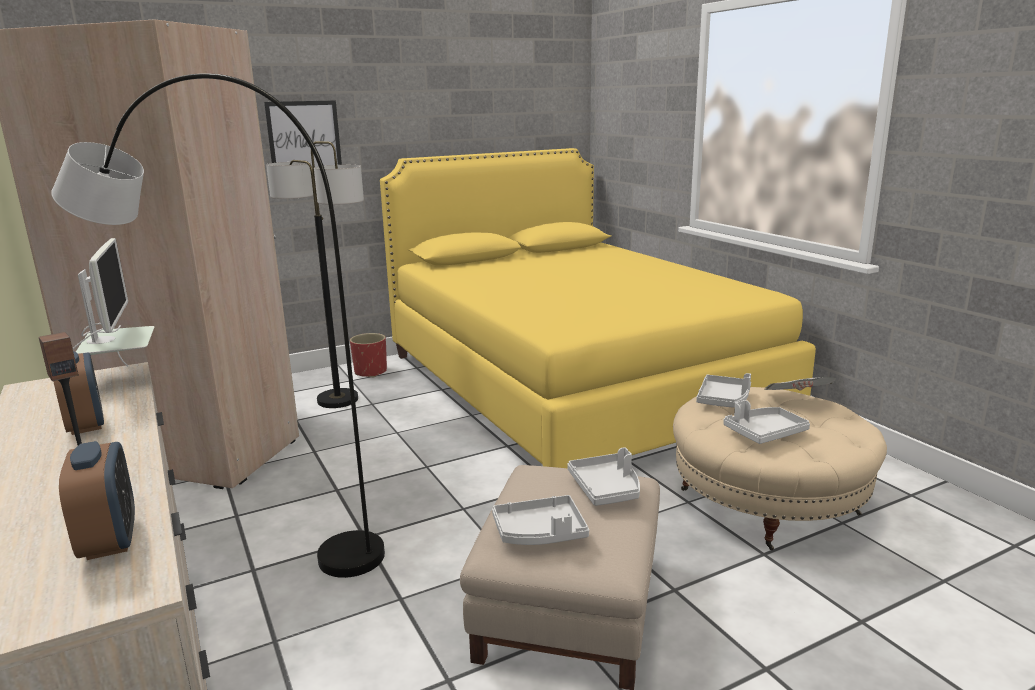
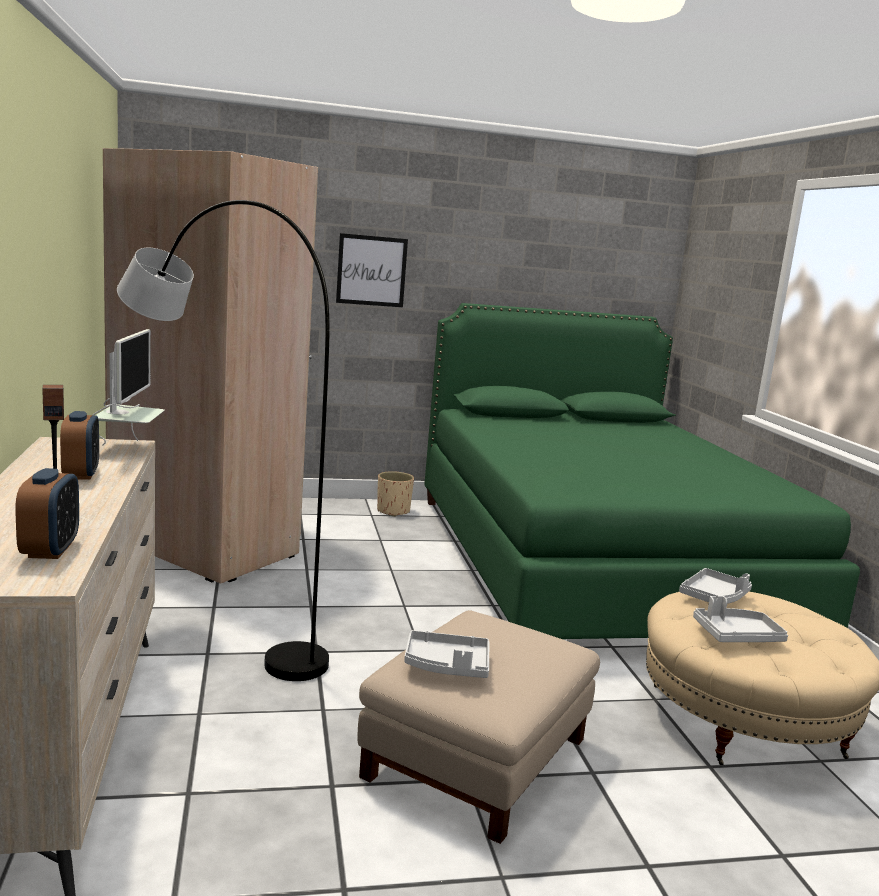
camera: 15 degrees right, 5 degrees down
floor lamp [266,141,364,408] -> none
red planter [350,333,387,377] -> beige planter [377,471,414,517]
yellow bed [380,148,816,468] -> green bed [424,303,860,639]
grey tray [567,447,640,506] -> none
newspaper [764,377,837,391] -> none

